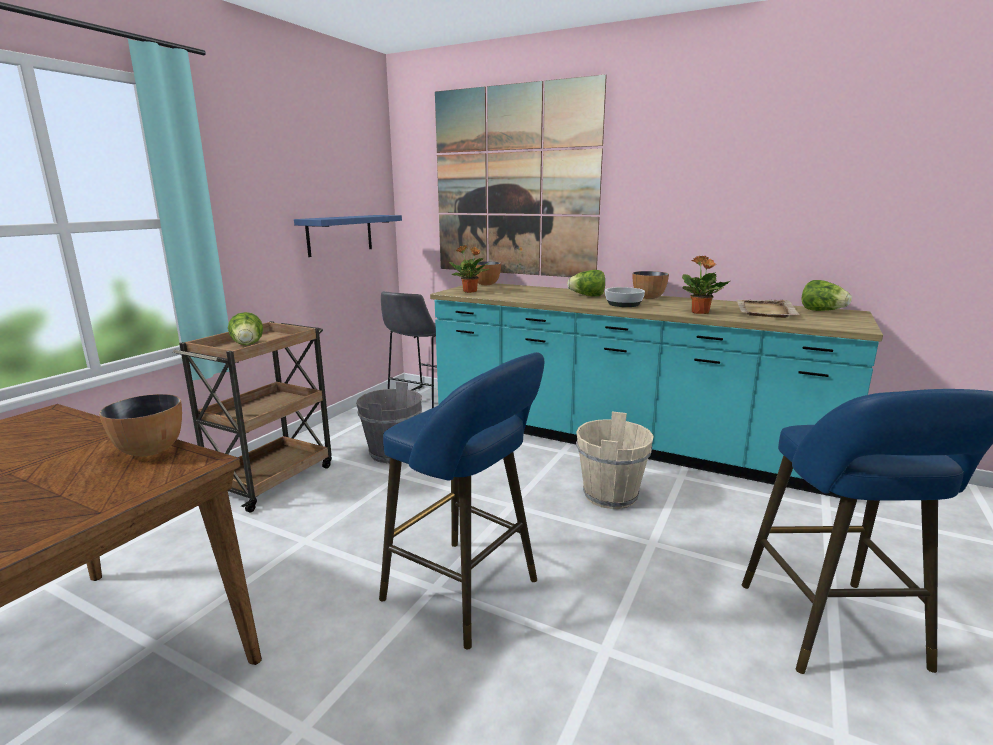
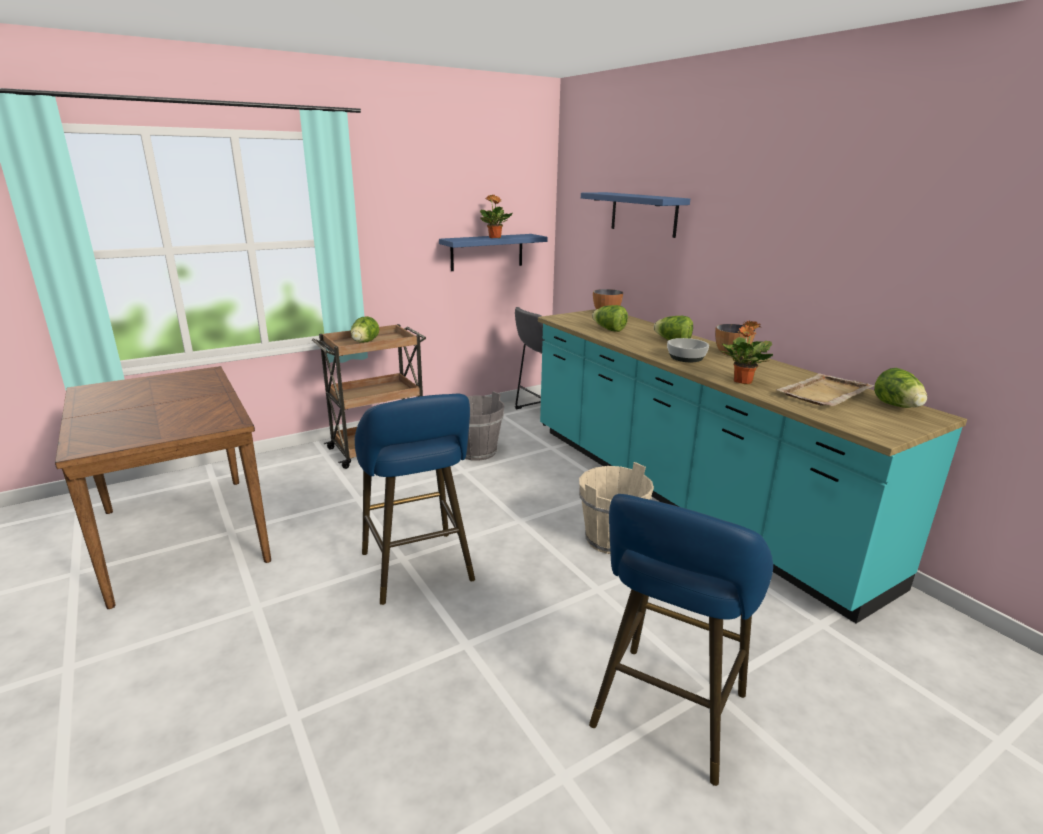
camera: 30 degrees right, 5 degrees up
bowl [99,394,182,456] -> none
picture [435,74,607,277] -> blue shelf [581,192,690,238]
potted plant [449,245,489,293] -> potted plant moved to [480,195,513,238]
none -> lettuce [592,305,628,332]

